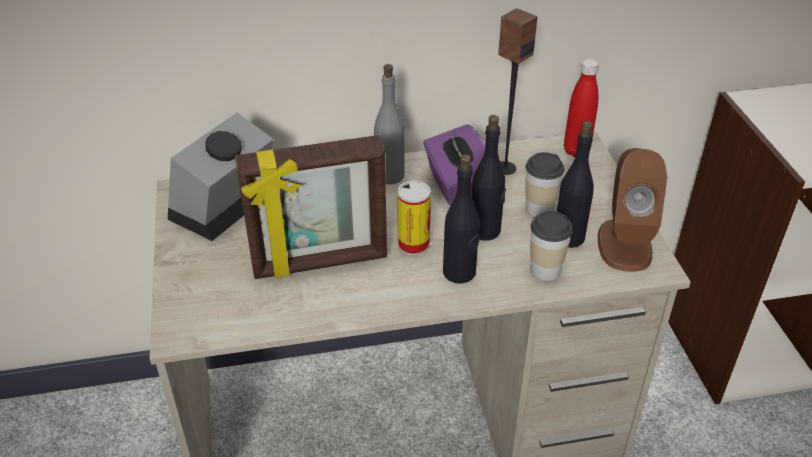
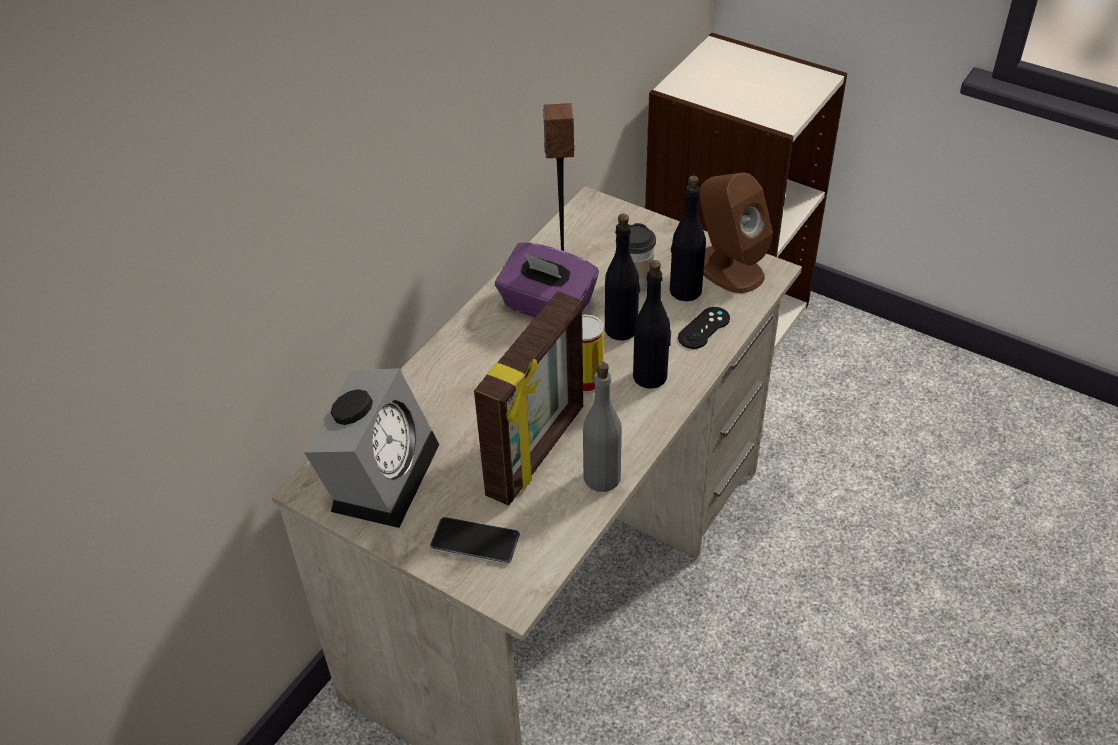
camera: 45 degrees left, 5 degrees up
alarm clock [168,113,273,241] -> alarm clock turned 150 degrees counterclockwise [304,368,439,528]
grey bottle [374,64,404,185] -> grey bottle moved to [583,362,622,492]
cup [530,211,573,281] -> black game controller [678,307,730,349]
red bottle [564,59,599,157] -> none
none -> phone [430,517,520,564]

